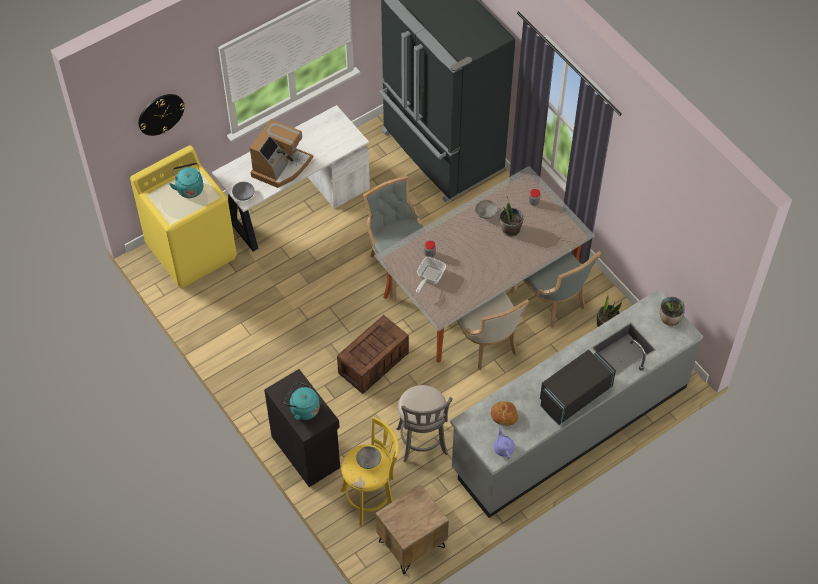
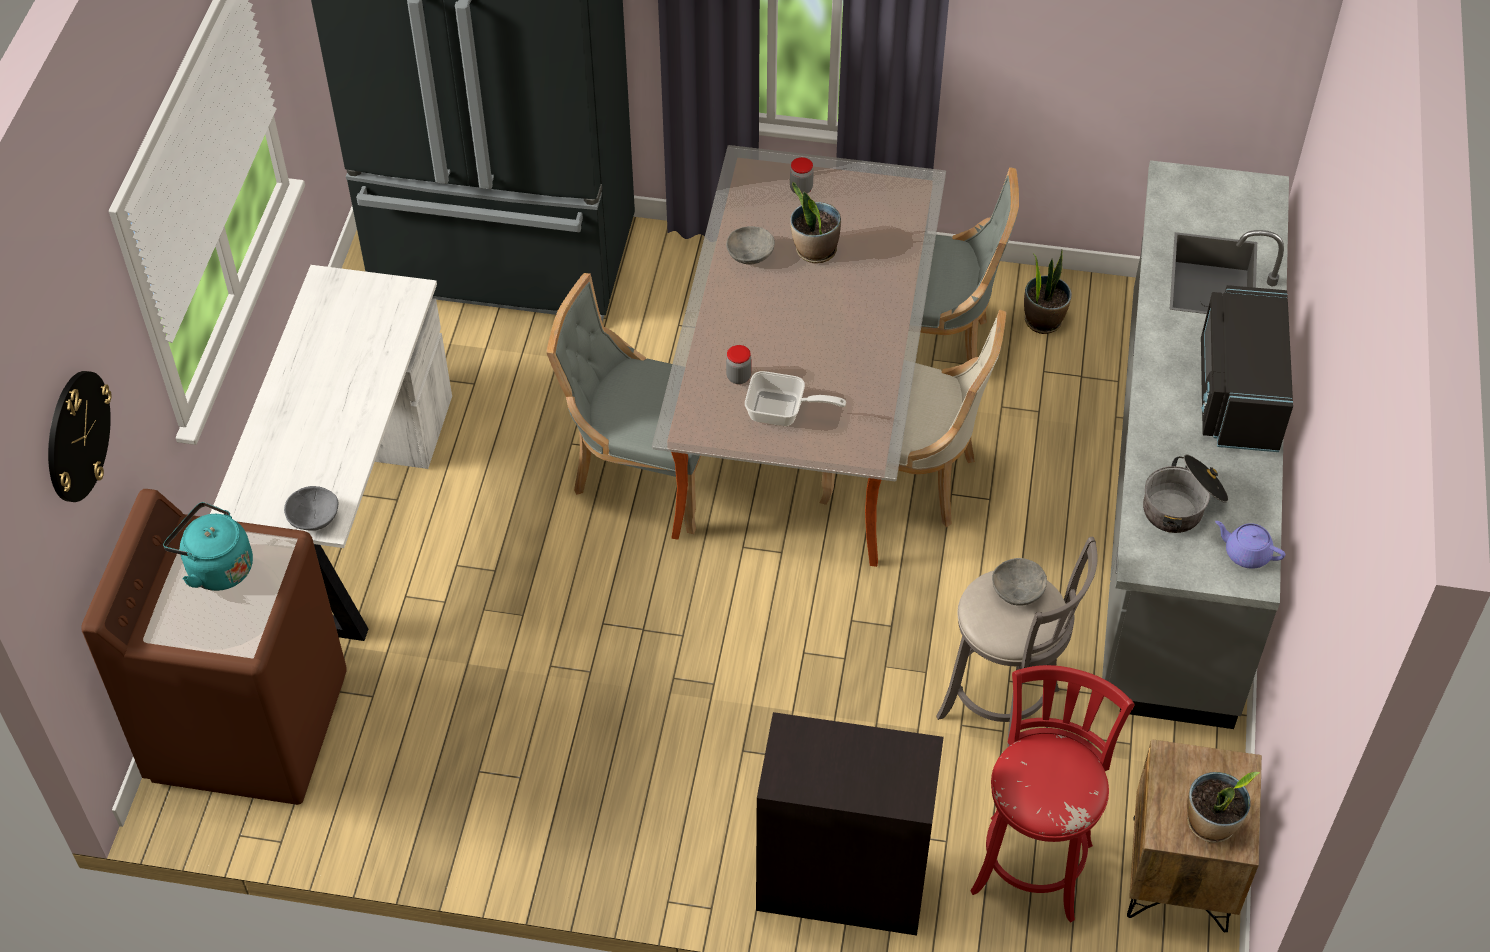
camera: 45 degrees left, 5 degrees down
yellow washing machine [130,145,237,288] -> brown washing machine [81,489,347,805]
coffee machine [250,119,313,188] -> none
turquoise kettle [284,382,320,420] -> none
crate [337,315,409,394] -> none
yellow stool [341,417,399,527] -> red stool [970,665,1134,923]
grey bowl [356,446,381,469] -> grey bowl moved to [992,558,1047,606]
frying pan [416,257,446,293] -> frying pan turned 60 degrees counterclockwise [745,371,846,426]
bread [491,402,518,426] -> cooking pot [1143,455,1229,533]
potted plant [660,297,685,326] -> potted plant moved to [1187,772,1260,843]

